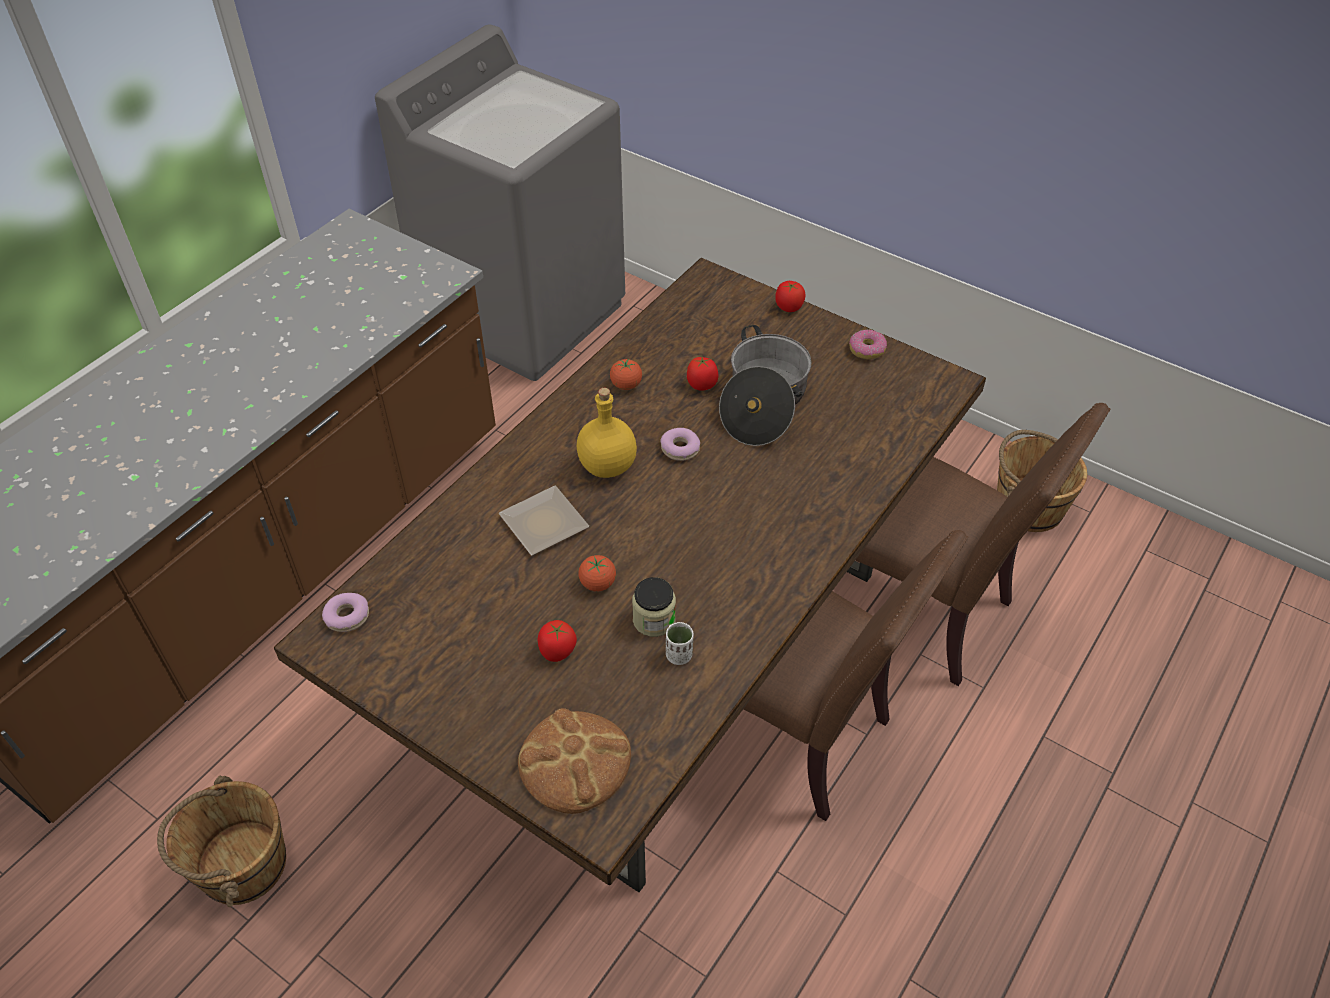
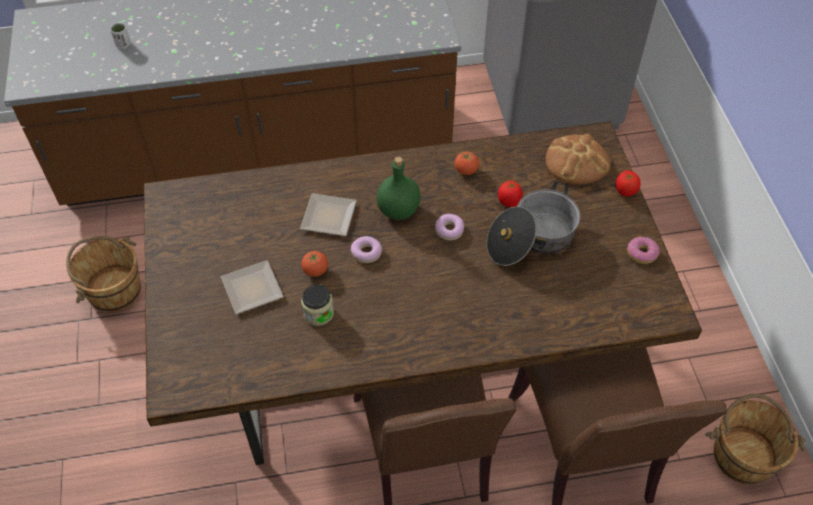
camera: 45 degrees right, 5 degrees up
donut [322,593,369,632] -> donut moved to [351,236,382,263]
bread [518,708,631,814] -> bread moved to [546,133,611,184]
tomato [538,620,577,662] -> plate [221,260,284,314]
yellow bottle [577,388,637,478] -> green bottle [376,157,421,220]
white cup [666,622,694,665] -> white cup moved to [110,22,131,49]

